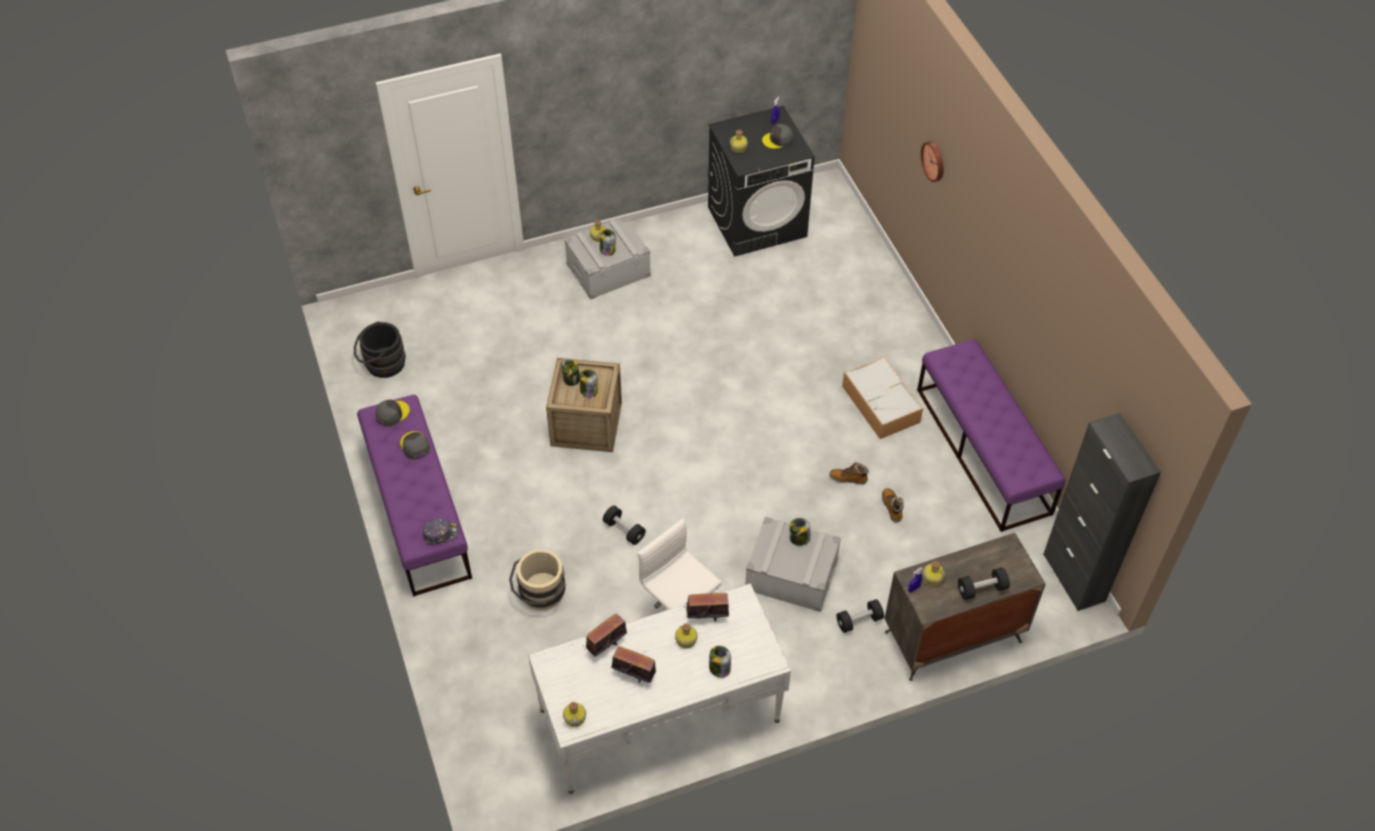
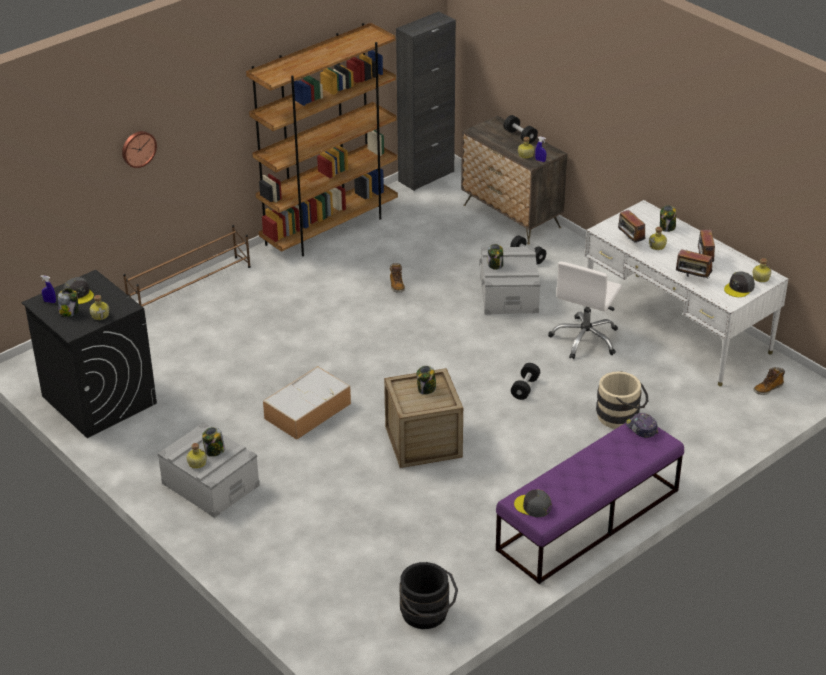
camera: 110 degrees left, 15 degrees down
grey cap [400,431,430,459] -> grey cap moved to [724,271,755,297]
jar [561,358,580,386] -> jar moved to [58,288,79,317]
storage box [842,356,923,439] -> storage box moved to [263,366,351,440]
boot [882,488,903,522] -> boot moved to [754,367,785,395]
purple bench [917,339,1065,532] -> brown bookcase [246,23,398,256]
none -> brown shoe rack [123,225,251,307]

